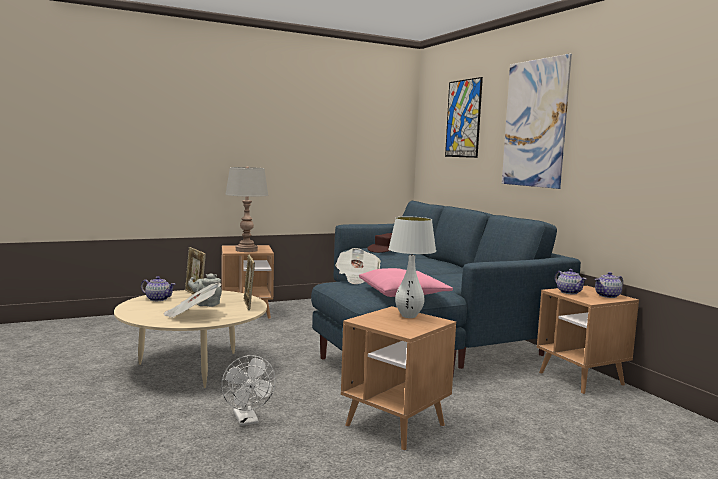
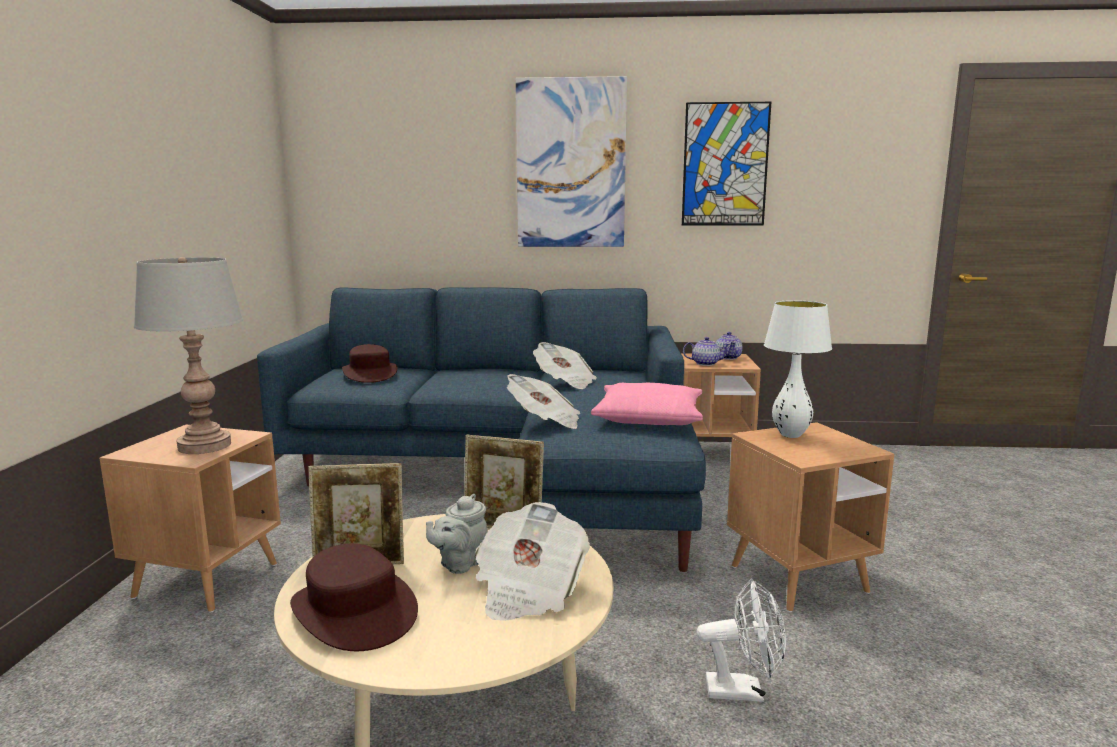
camera: 60 degrees left, 5 degrees up
teapot [141,276,175,301] -> brown hat [290,543,418,651]
picture [445,77,483,158] -> picture moved to [682,102,771,225]
none -> newspaper [533,342,597,389]

